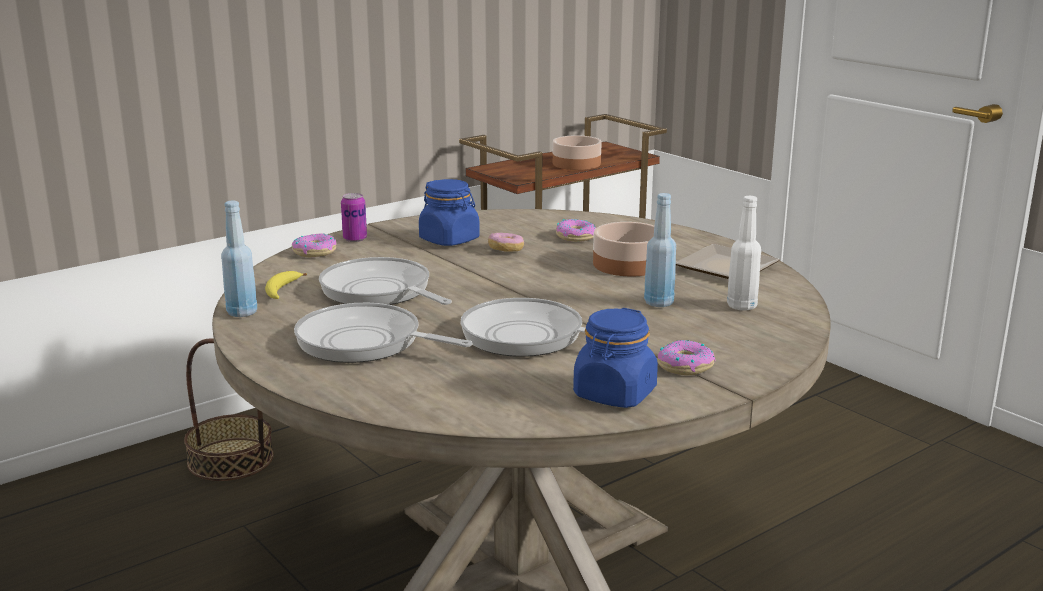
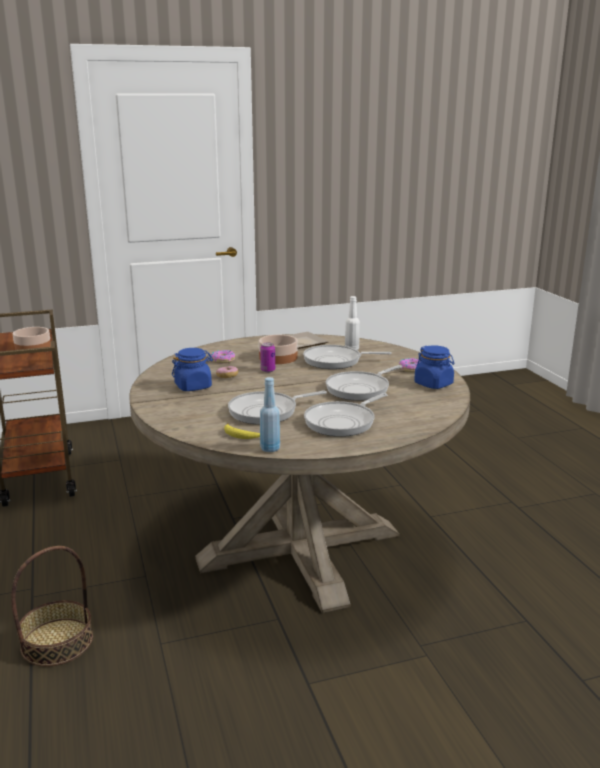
camera: 70 degrees left, 0 degrees up
donut [292,233,337,257] -> none
can [341,193,367,242] -> can moved to [260,343,275,373]
blue bottle [644,193,676,307] -> frying pan [303,345,392,369]

